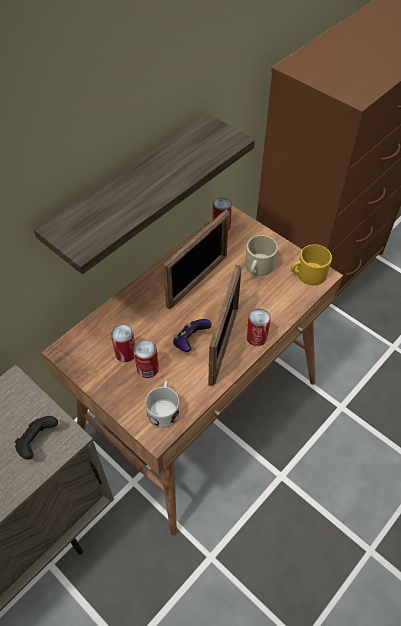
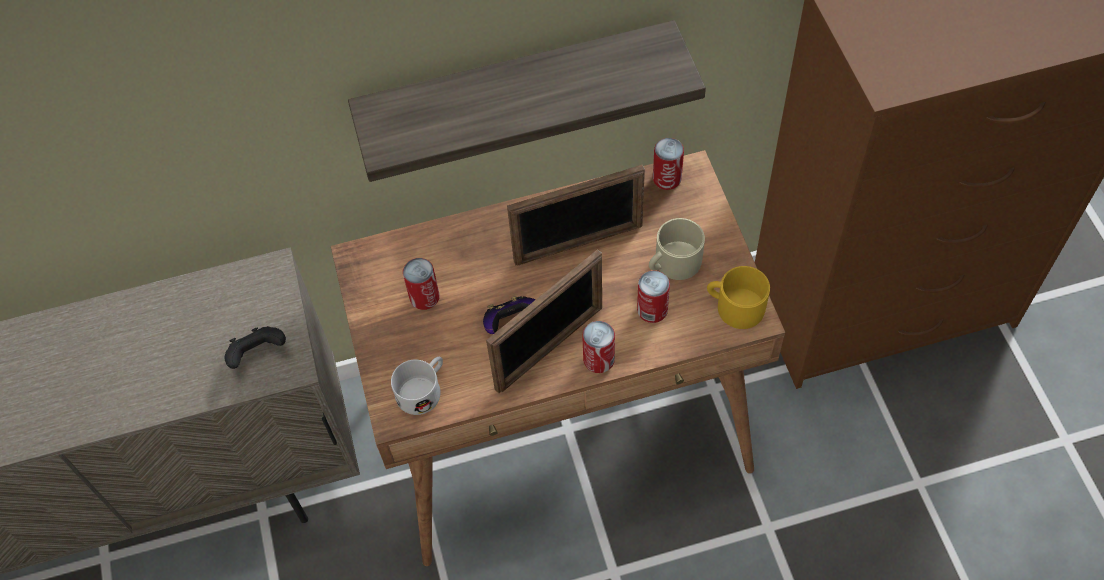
camera: 35 degrees right, 5 degrees up
can [134,340,159,378] -> can moved to [637,270,670,323]

